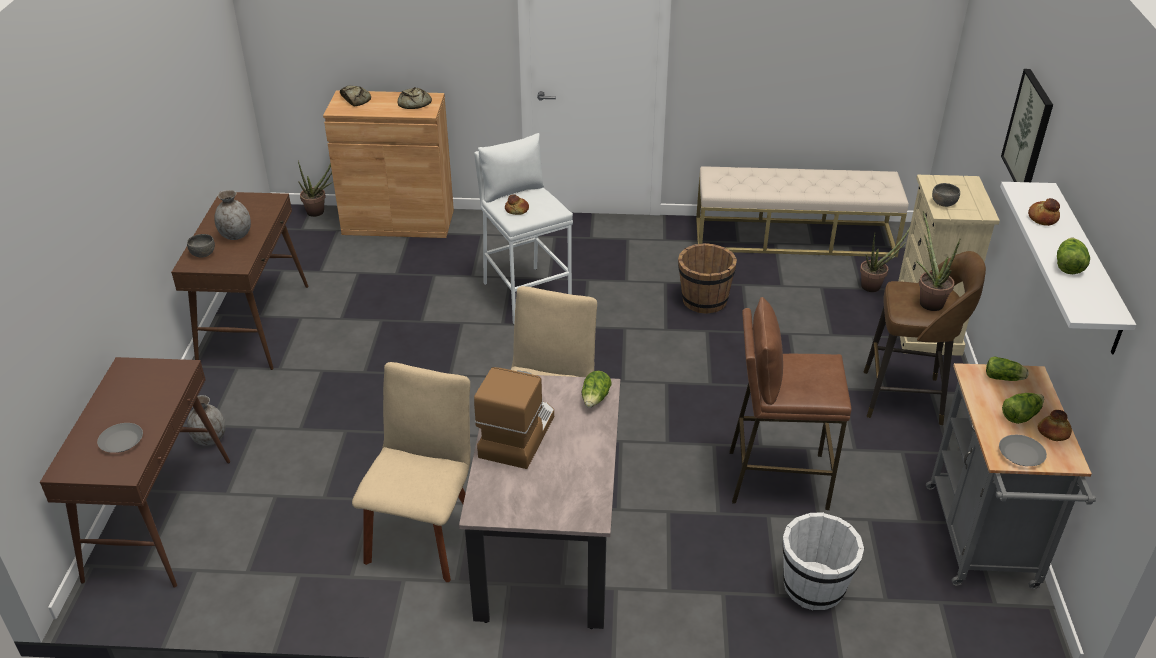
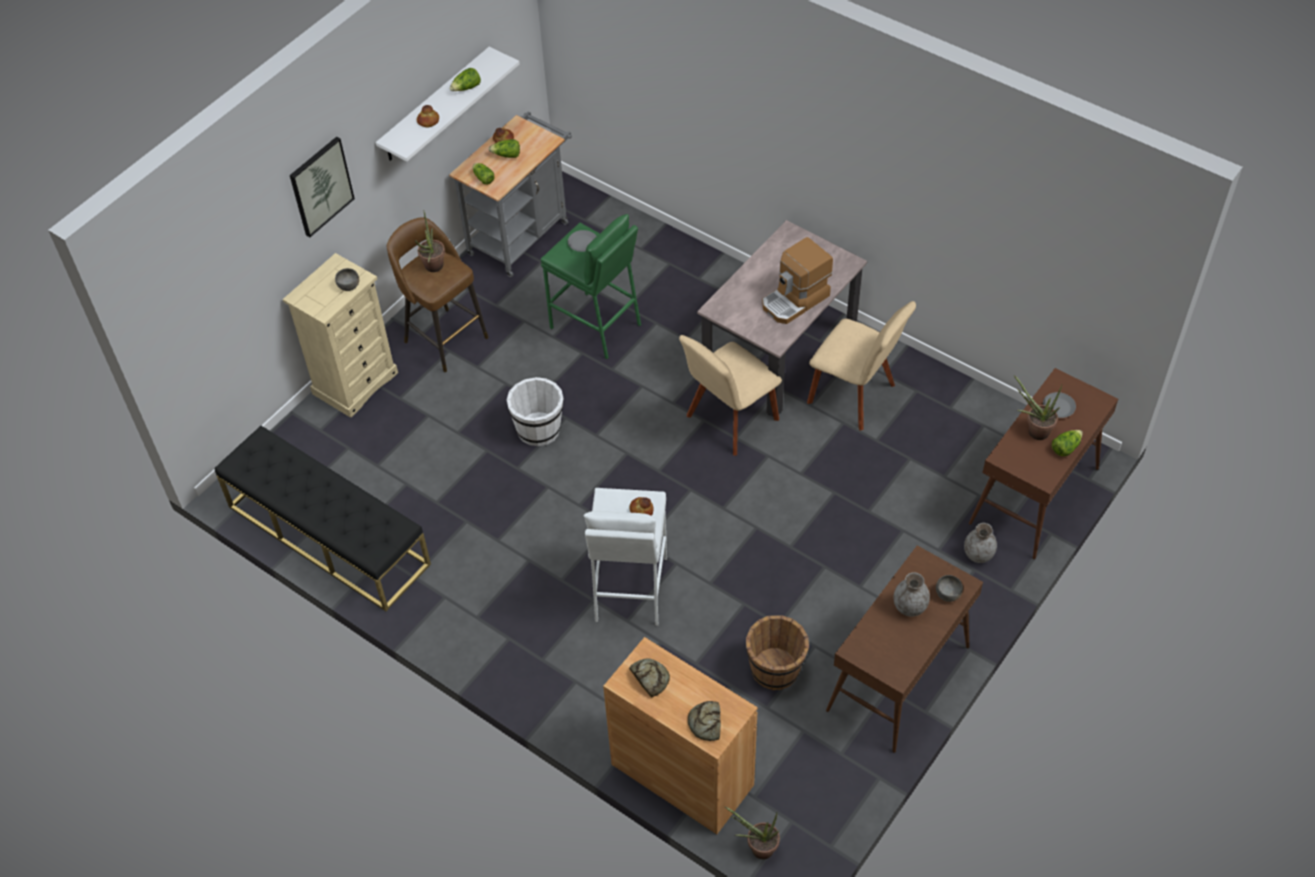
camera: 145 degrees left, 15 degrees up
beige chair [352,362,470,582] -> beige chair turned 105 degrees counterclockwise [807,301,916,431]
lettuce [582,371,612,408] -> lettuce moved to [1052,430,1083,456]
brown bucket [678,243,737,314] -> brown bucket moved to [746,615,809,690]
beige bench [696,166,909,257] -> black bench [214,426,431,611]
brown stool [729,297,851,510] -> green stool [541,214,641,359]
white bucket [783,512,864,610] -> white bucket moved to [507,377,563,446]
potted plant [860,228,910,292] -> potted plant moved to [1014,375,1062,440]
grey plate [999,435,1047,466] -> grey plate moved to [568,230,597,252]

